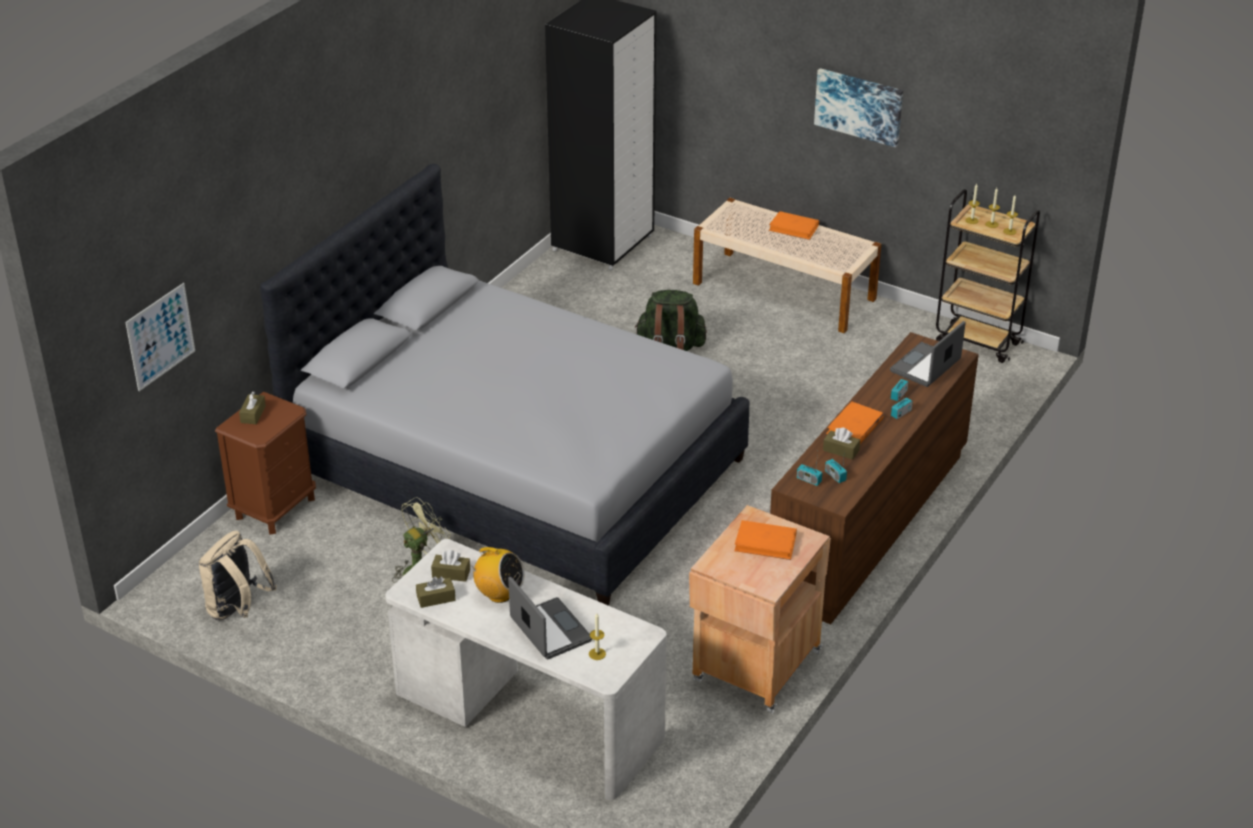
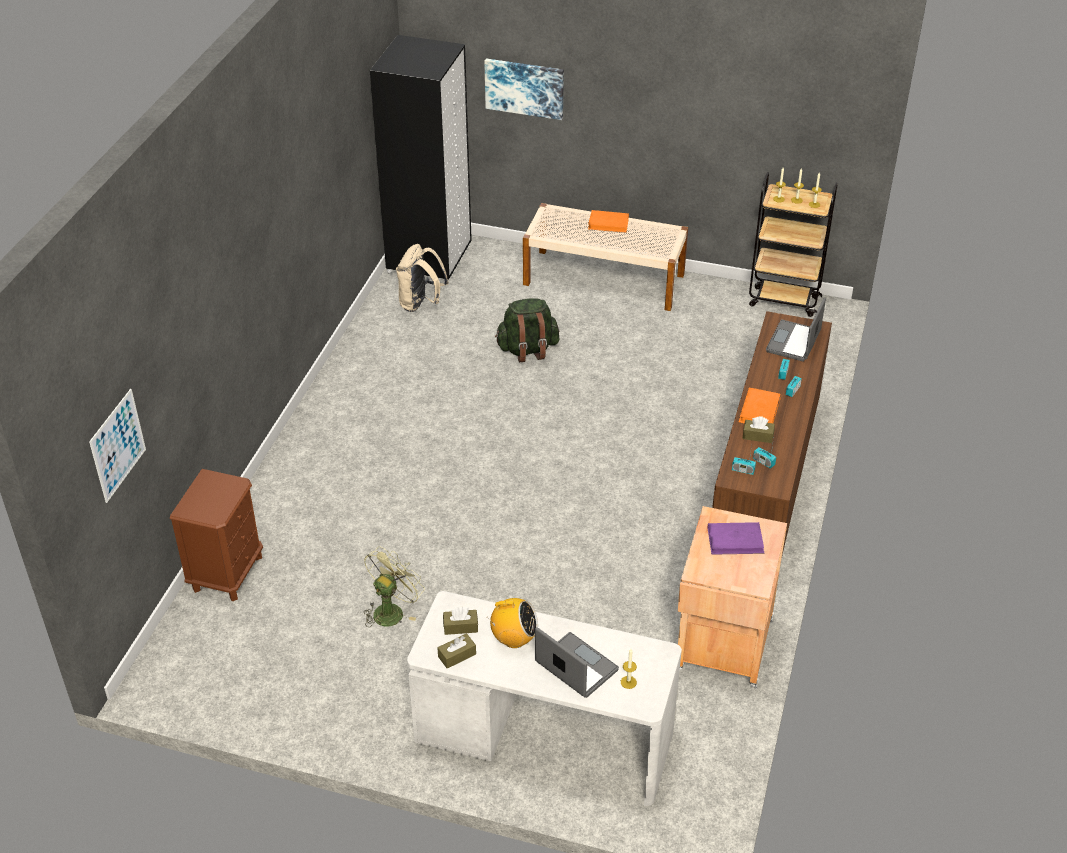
camera: 15 degrees left, 5 degrees up
beige backpack [199,531,277,620] -> beige backpack moved to [396,244,449,312]
brown tissue box [239,392,266,424] -> none
grey bed [260,164,749,605] -> none
orange book [734,520,797,560] -> purple book [708,522,764,555]
picture [814,68,903,147] -> picture moved to [484,59,564,120]

